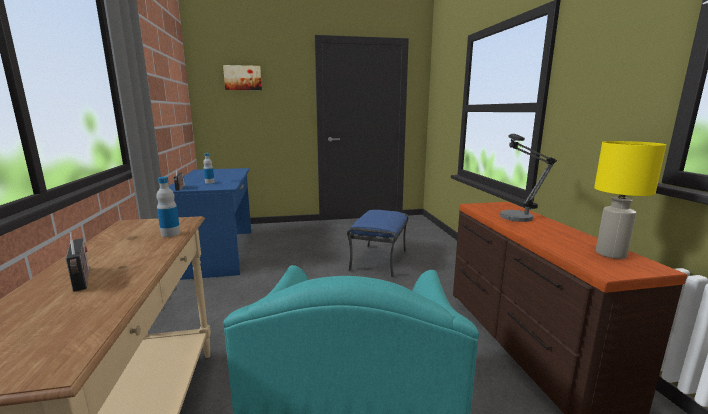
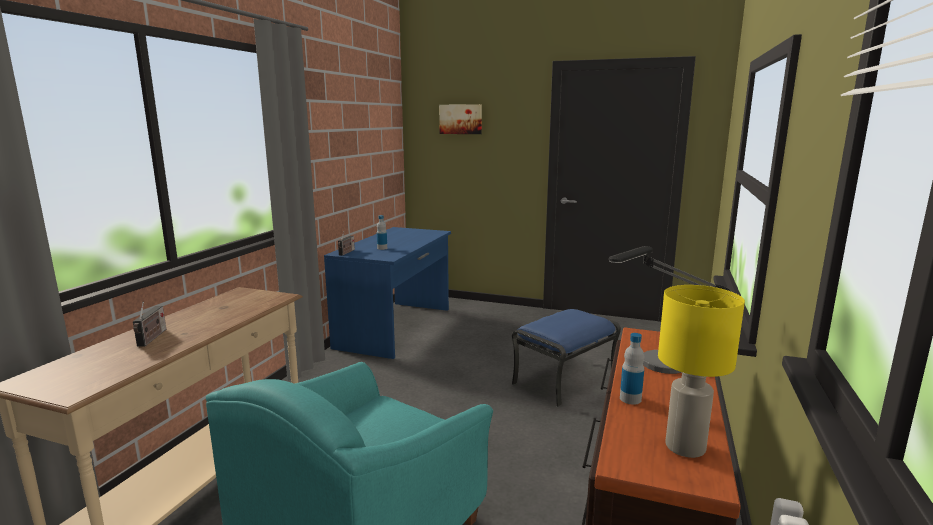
camera: 30 degrees right, 0 degrees up
bottle [156,177,180,237] -> bottle moved to [620,333,644,405]

